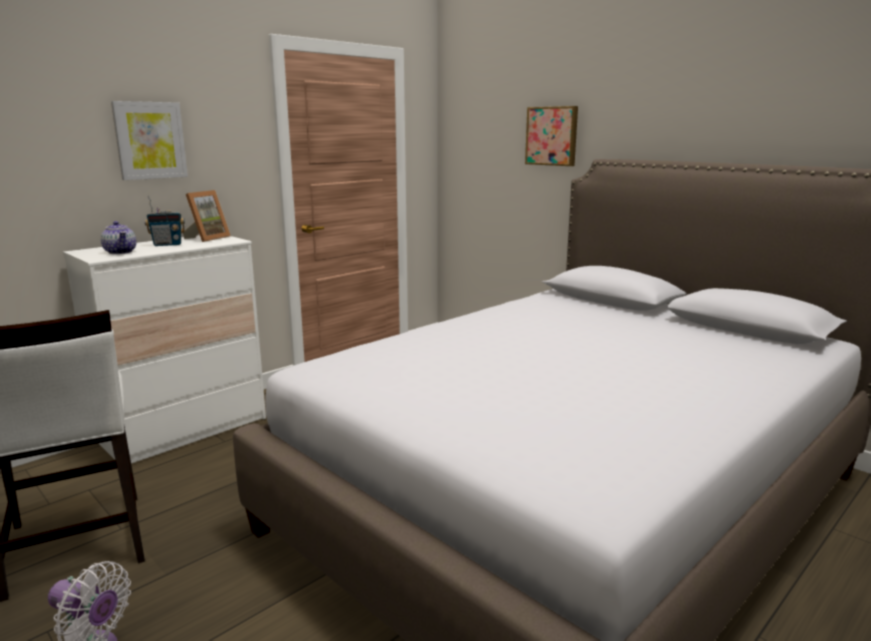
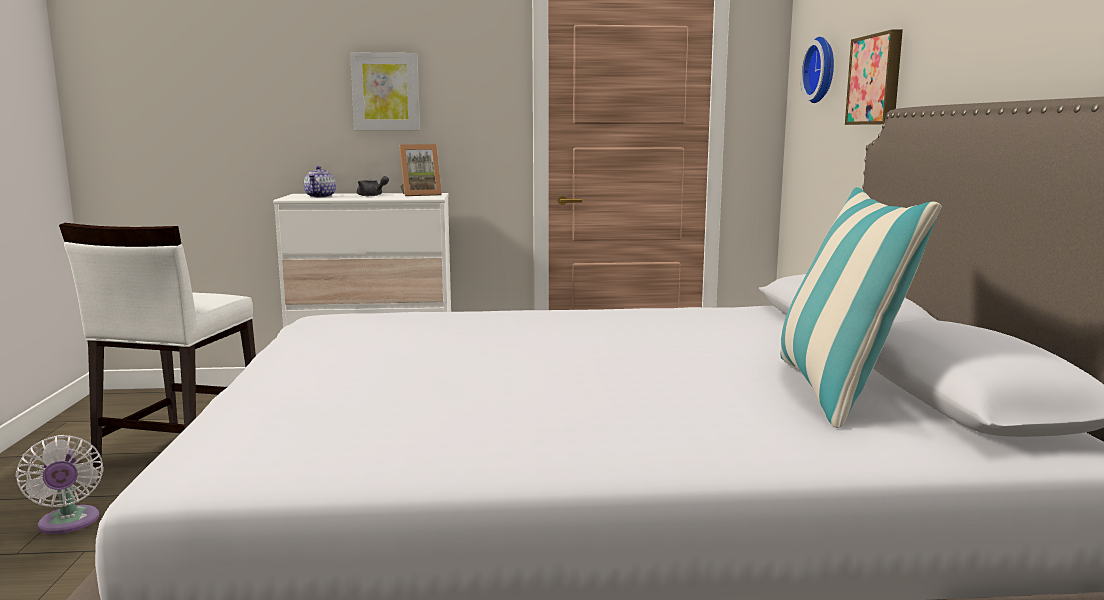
camera: 40 degrees right, 5 degrees down
radio [145,196,185,246] -> grey teapot [357,176,389,196]
none -> pillow [781,187,941,428]
none -> wall clock [800,37,834,103]

